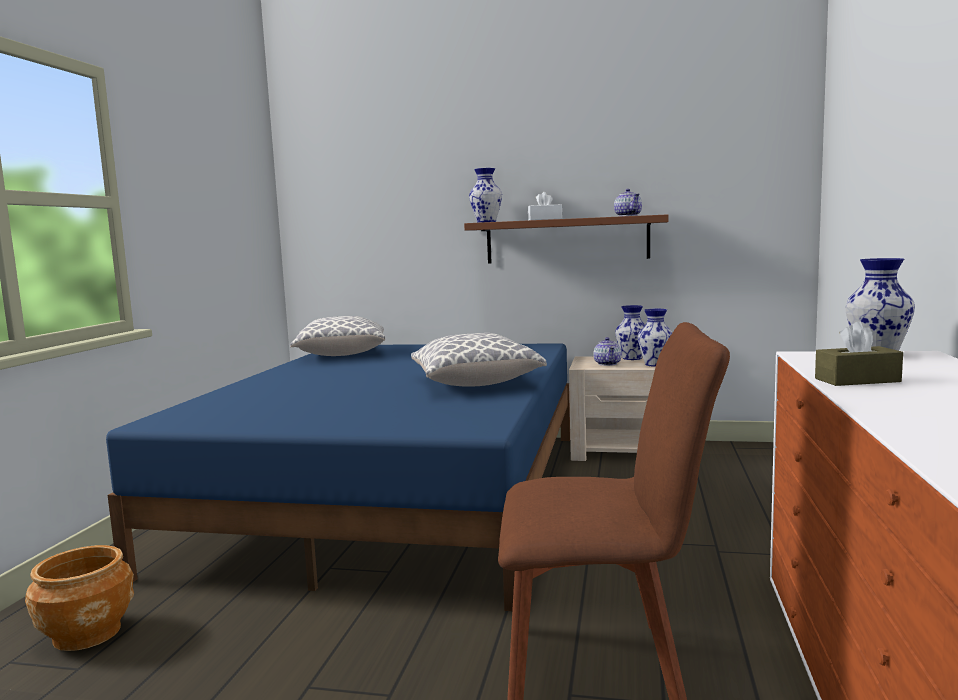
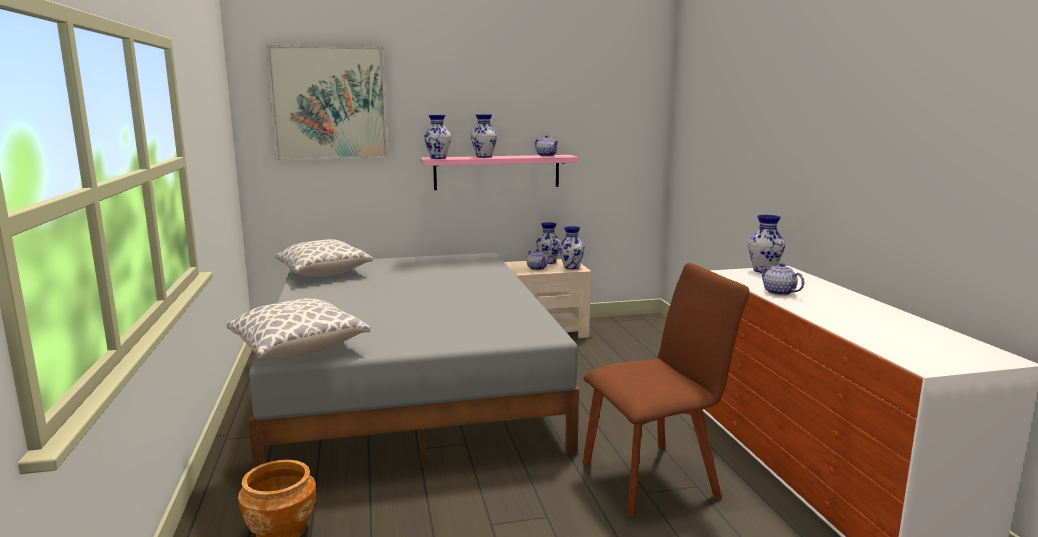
camera: 25 degrees left, 5 degrees up
blue bed [106,343,570,611] -> grey bed [248,253,579,468]
pillow [411,333,547,387] -> pillow moved to [226,298,370,358]
brown shelf [464,214,669,264] -> pink shelf [421,155,579,190]
white tissue box [528,192,562,220] -> vase [471,114,497,158]
brown tissue box [815,321,903,386] -> teapot [759,262,805,296]
none -> picture [266,45,388,160]

